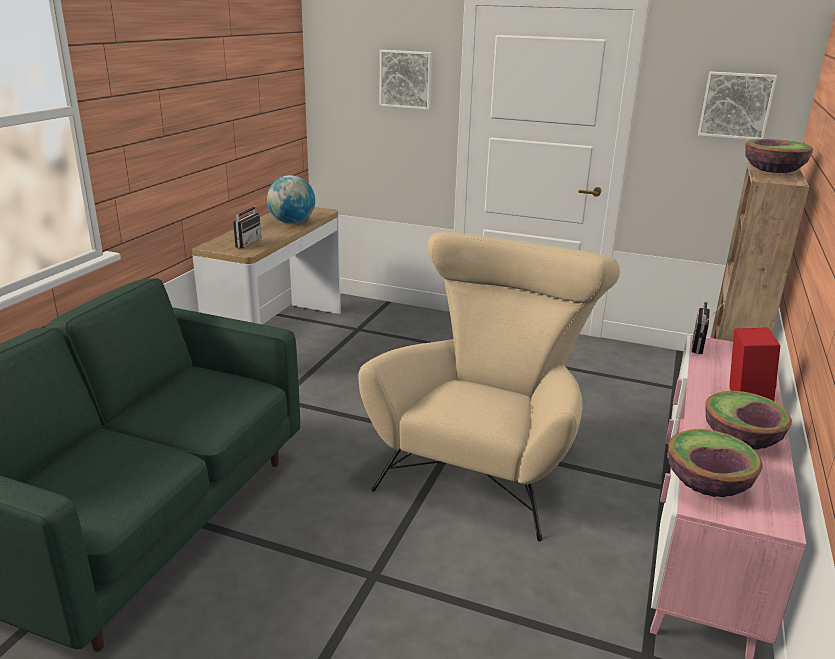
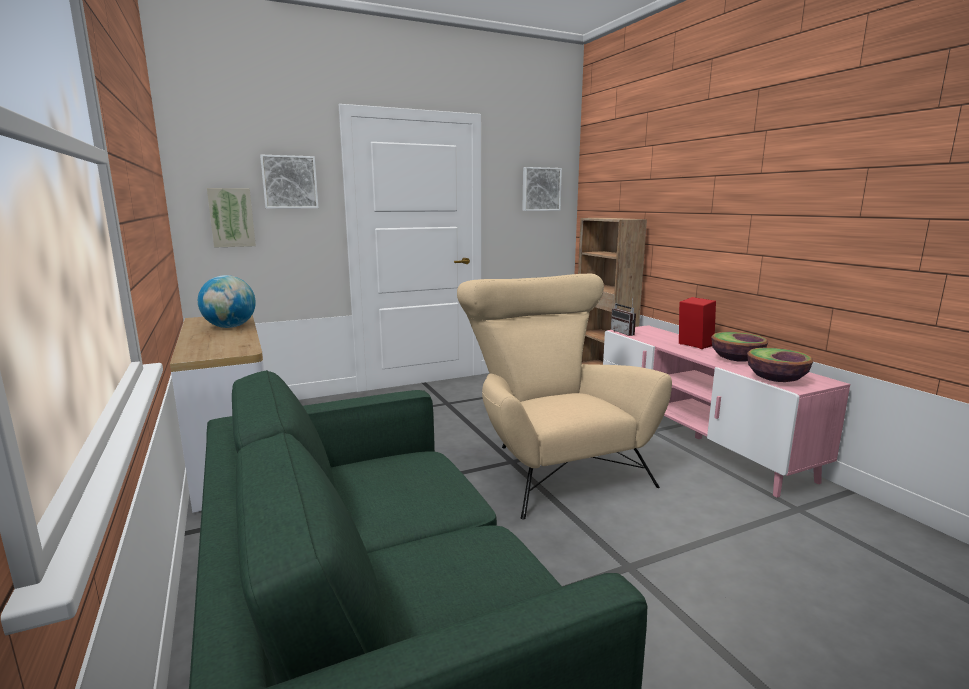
camera: 45 degrees left, 10 degrees down
radio [230,201,261,249] -> none
bowl [745,139,813,173] -> none
none -> picture [207,188,256,248]

